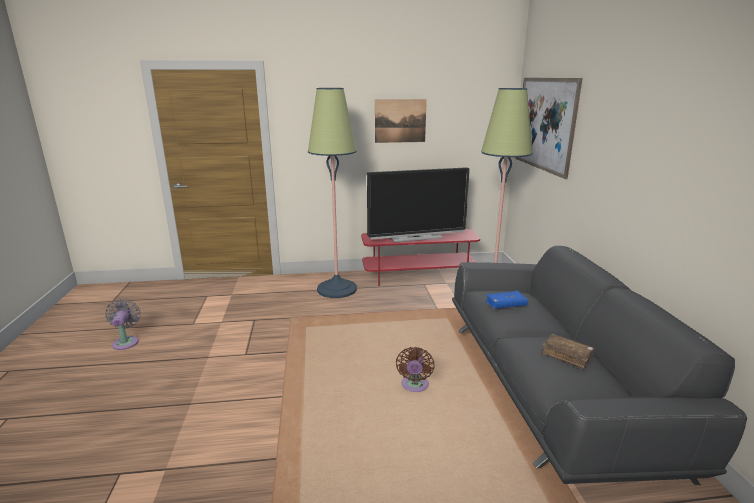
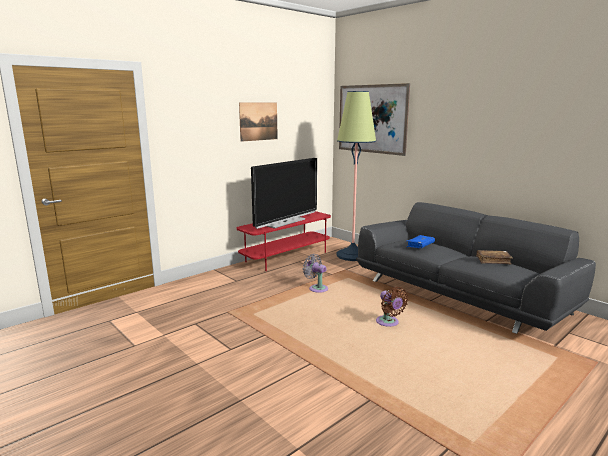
camera: 35 degrees left, 5 degrees down
grey fan [105,299,141,350] -> grey fan moved to [303,254,328,293]
floor lamp [308,88,357,298] -> none

